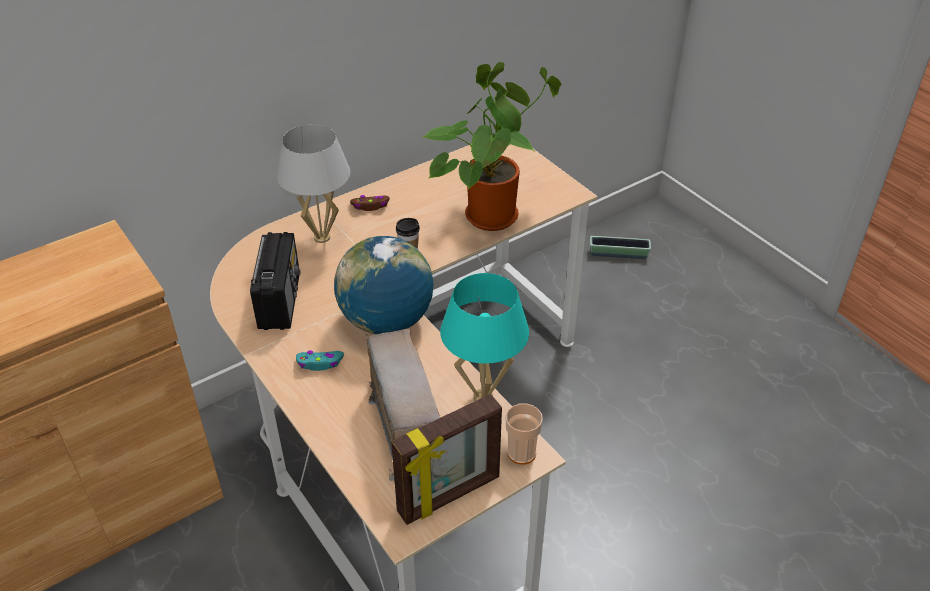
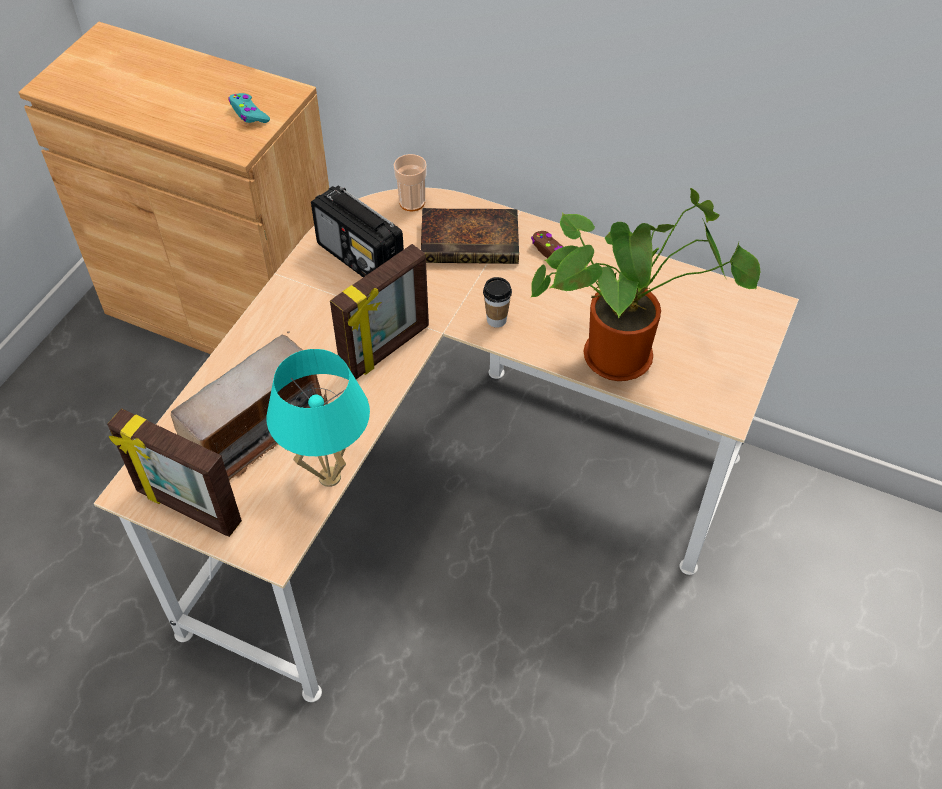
camera: 60 degrees right, 10 degrees up
radio [250,232,301,330] -> radio turned 75 degrees clockwise [311,186,404,277]
white table lamp [277,124,351,243] -> book [421,208,519,264]
turquoise game controller [296,350,344,371] -> turquoise game controller moved to [229,93,270,123]
globe [334,236,434,334] -> picture frame [330,244,429,379]
cup [506,403,543,465] -> cup moved to [394,154,427,212]
planter [590,236,651,259] -> none

